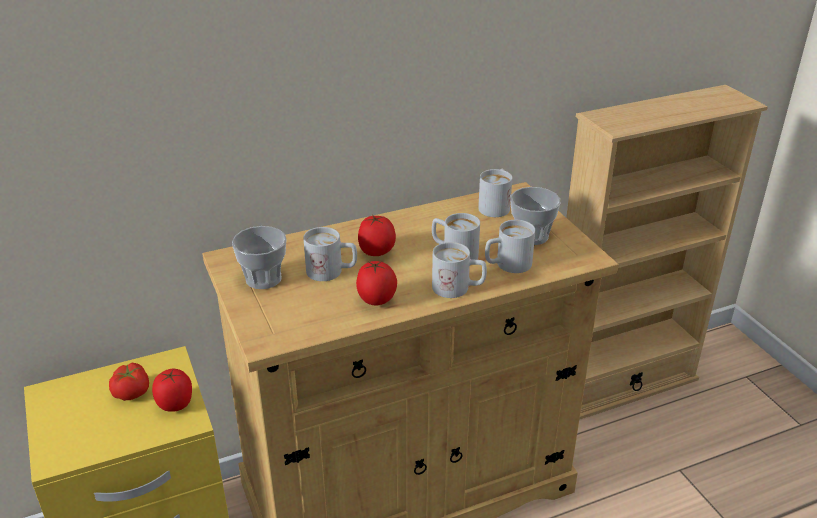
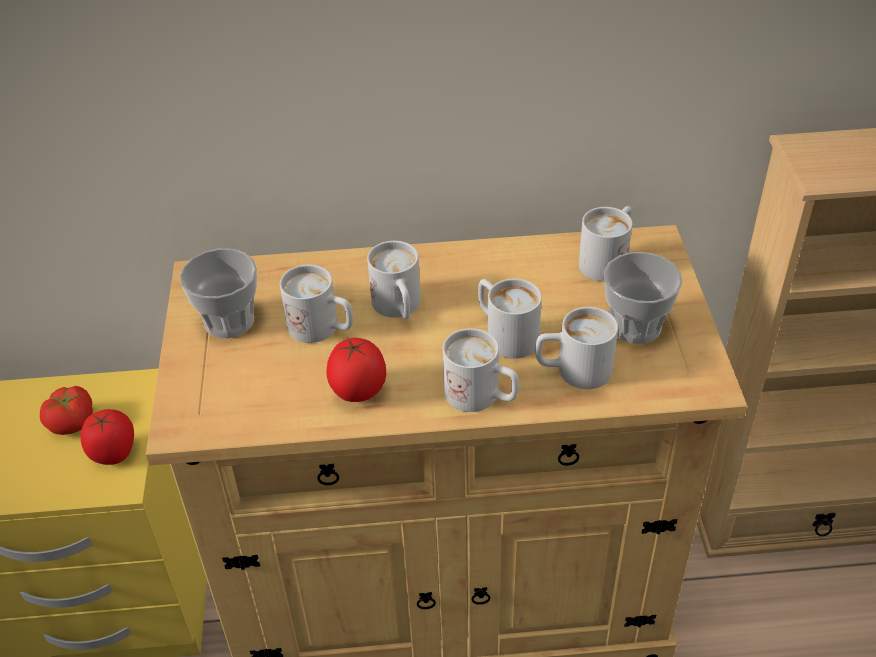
camera: 20 degrees right, 10 degrees up
tomato [358,216,396,256] -> white mug [367,241,421,319]

